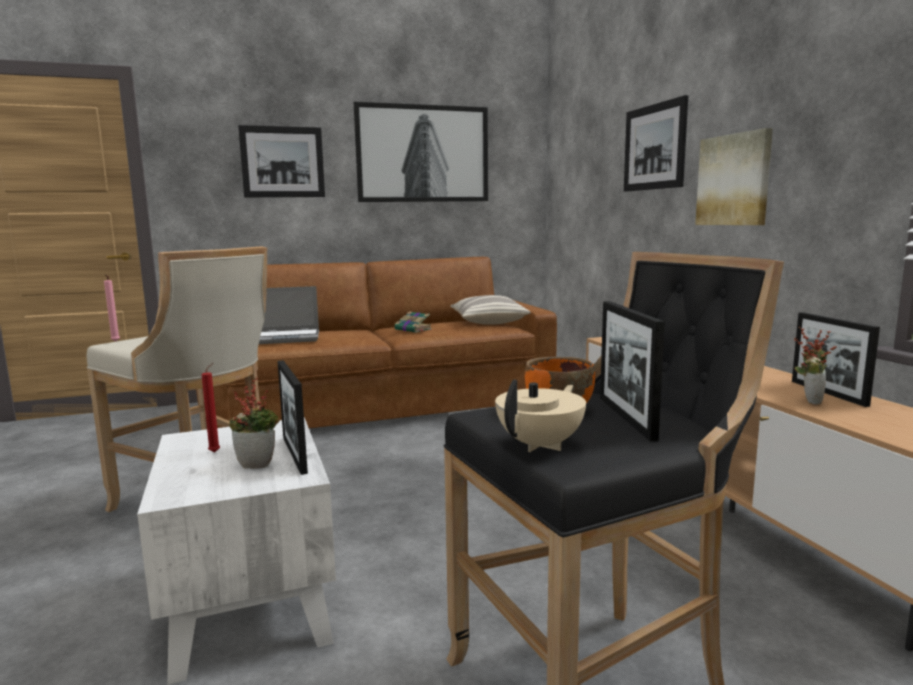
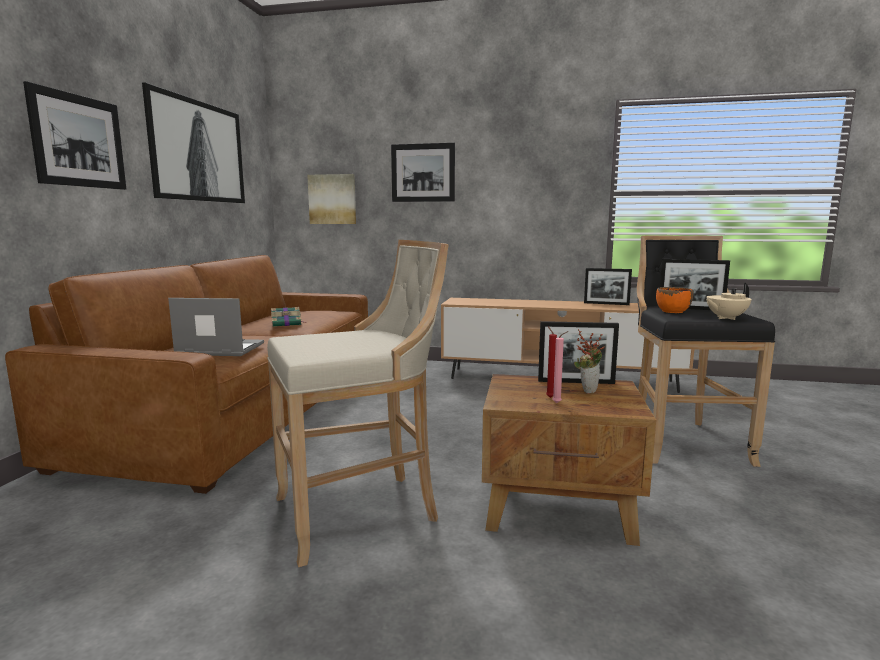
camera: 60 degrees left, 0 degrees up
pink candle [104,274,120,342] -> pink candle moved to [552,331,568,403]
white side table [137,417,336,685] -> brown side table [482,374,656,546]
laptop [259,286,319,344] -> laptop turned 105 degrees counterclockwise [168,298,264,356]
pillow [451,295,531,325] -> none
beige teapot [495,380,586,452] -> beige teapot turned 90 degrees counterclockwise [706,283,751,320]
picture [695,128,773,225] -> picture moved to [307,174,356,224]
potted plant [794,327,837,405] -> none

